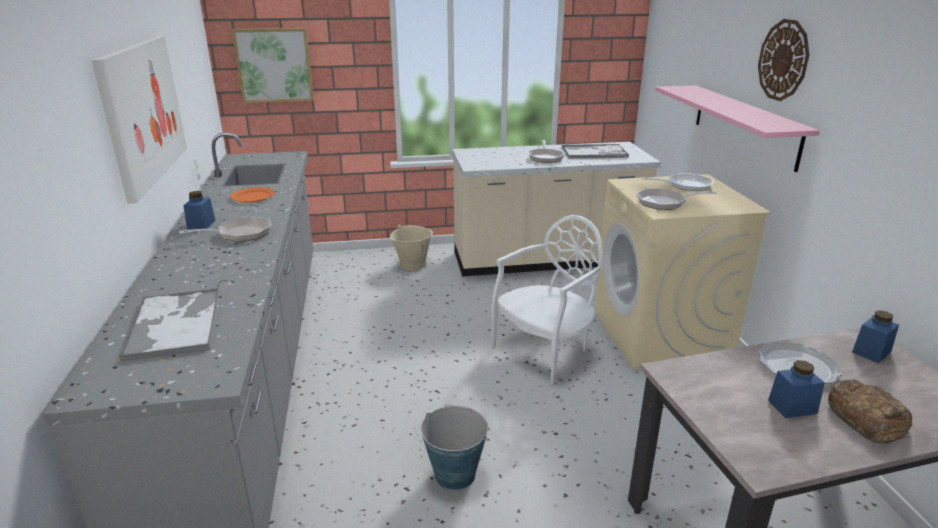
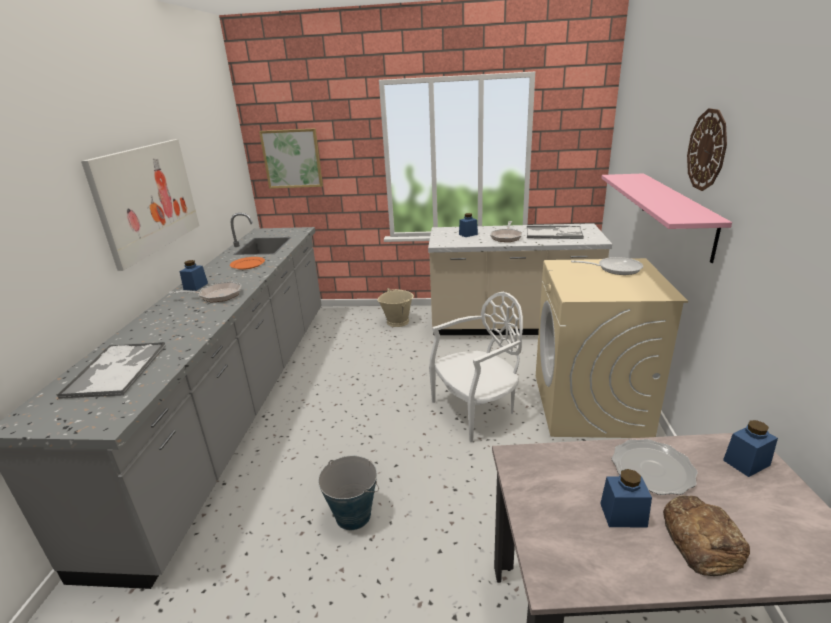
camera: 15 degrees right, 0 degrees up
frying pan [636,189,717,210] -> none
none -> blue jar [459,213,478,237]

